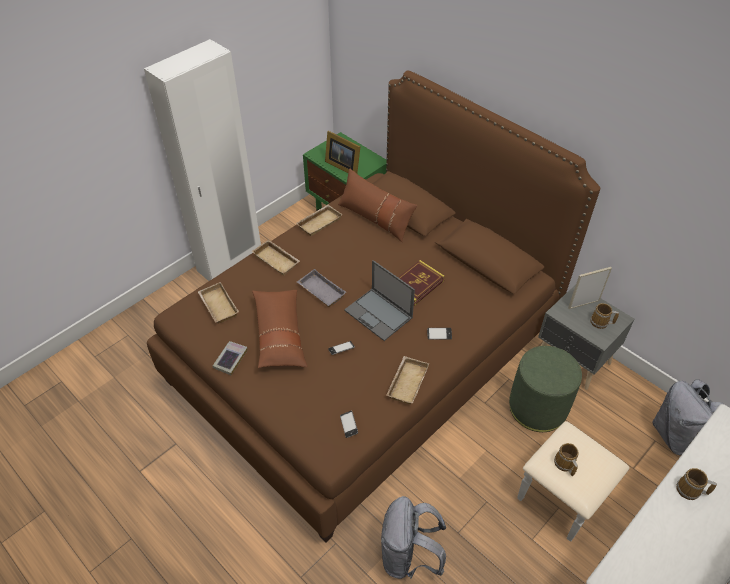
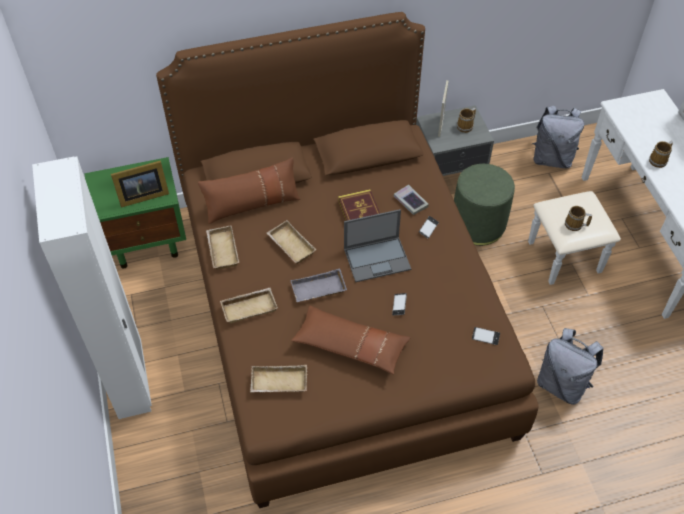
camera: 60 degrees left, 5 degrees up
book [213,341,248,375] -> book moved to [394,185,429,215]
beige tray [386,356,429,405] -> beige tray moved to [267,220,317,264]

